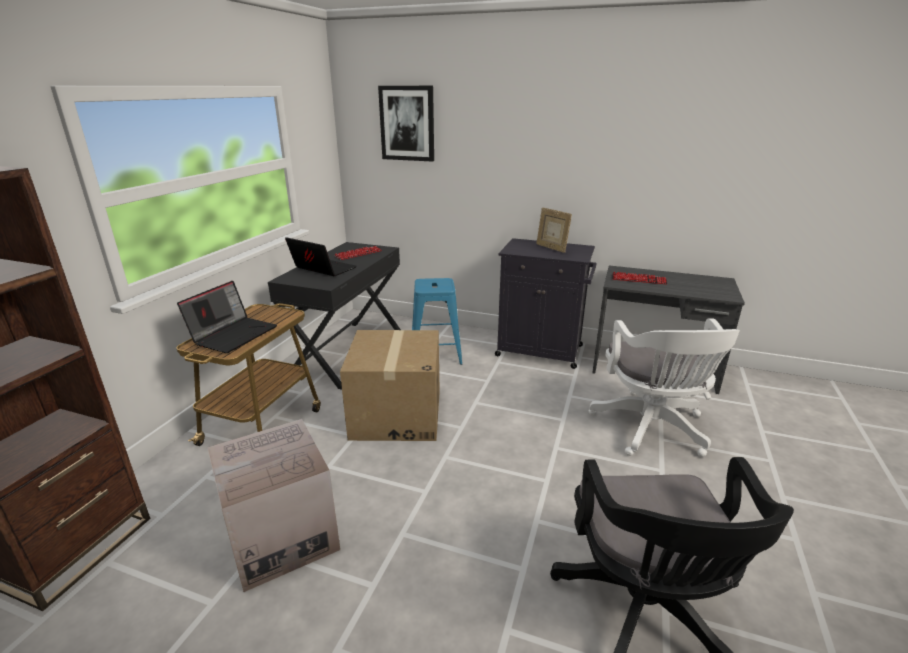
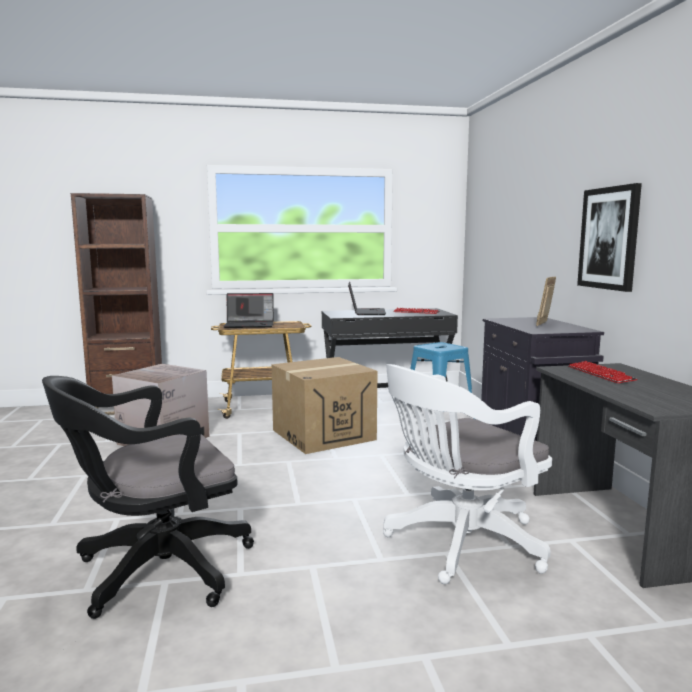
camera: 60 degrees right, 15 degrees down
picture [378,86,434,162] -> picture moved to [577,183,642,292]

